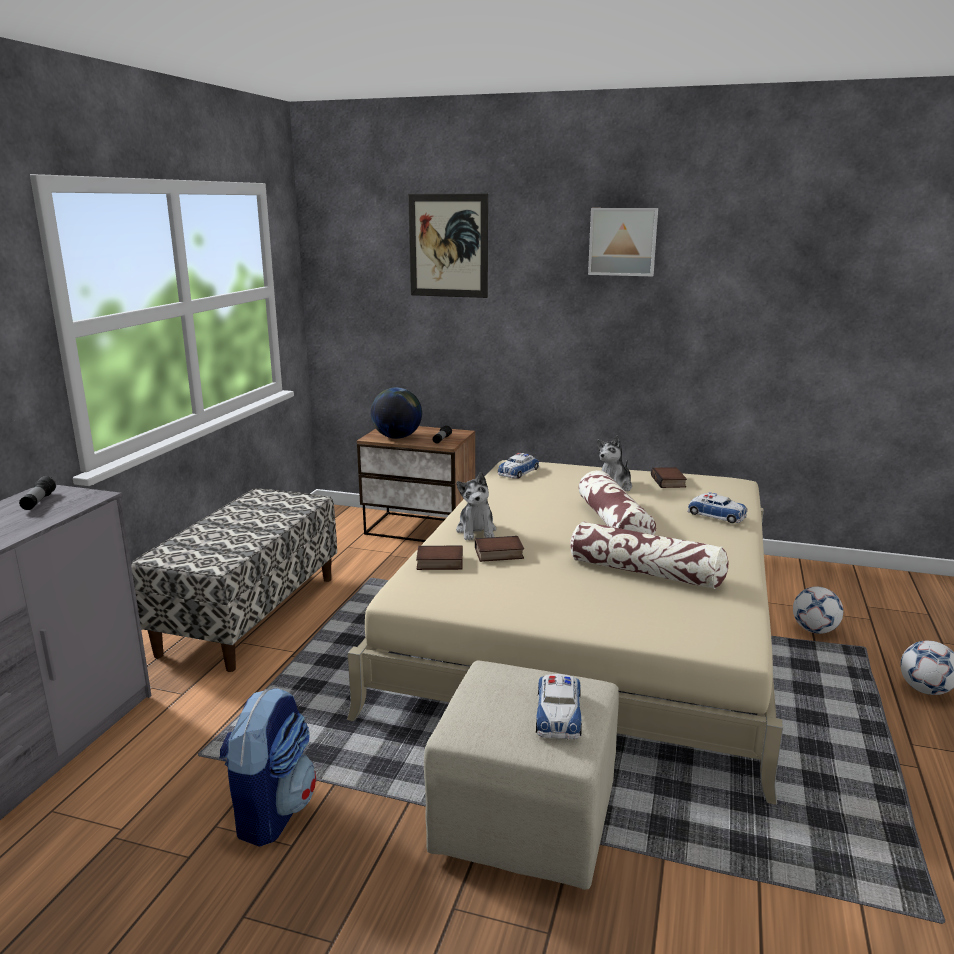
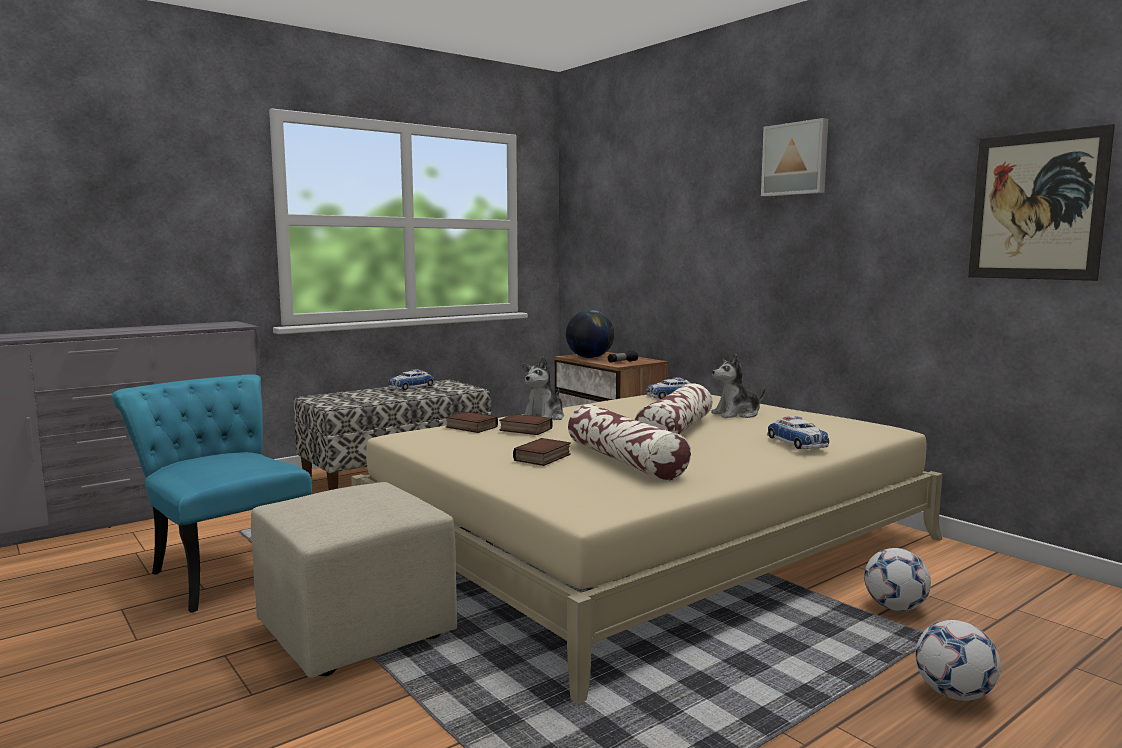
camera: 35 degrees right, 10 degrees down
flashlight [19,476,56,510] -> none
backpack [219,688,316,847] -> turquoise chair [112,374,312,613]
picture [408,194,488,298] -> picture moved to [968,124,1115,281]
toy car [536,674,582,740] -> toy car moved to [388,369,435,390]
book [651,467,687,488] -> book moved to [513,438,571,466]

